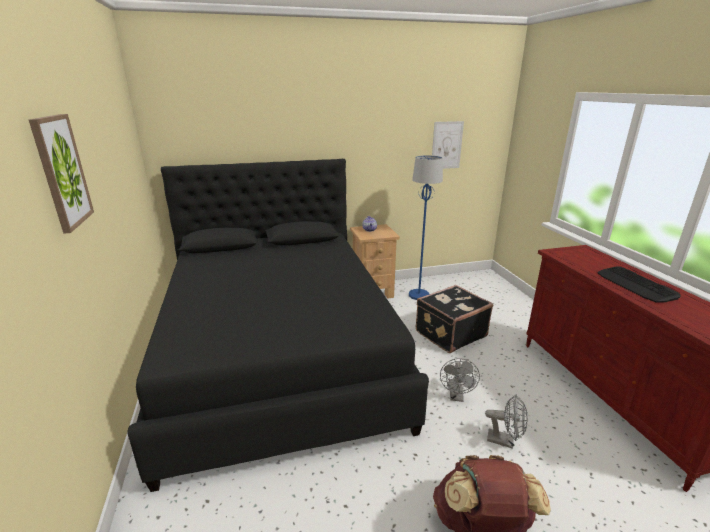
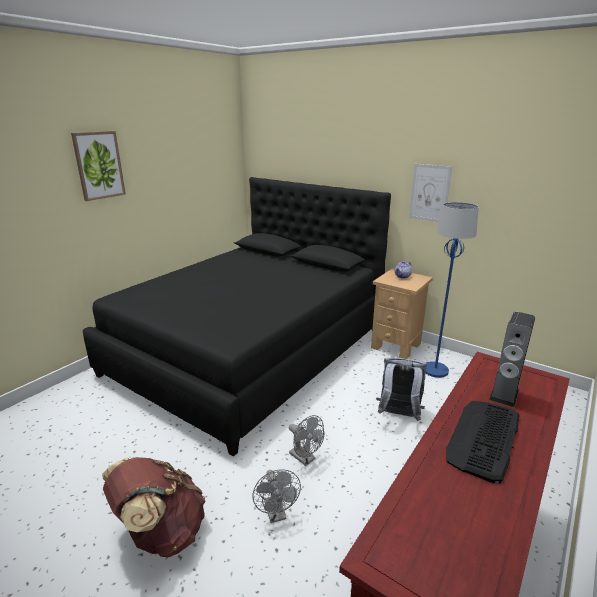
camera: 50 degrees right, 0 degrees up
black suitcase [416,285,493,353] -> grey backpack [376,358,427,421]
picture [432,121,464,169] -> picture moved to [409,164,452,222]
grey fan [440,358,480,402] -> grey fan turned 105 degrees counterclockwise [289,415,324,466]
none -> speaker [489,312,535,408]

